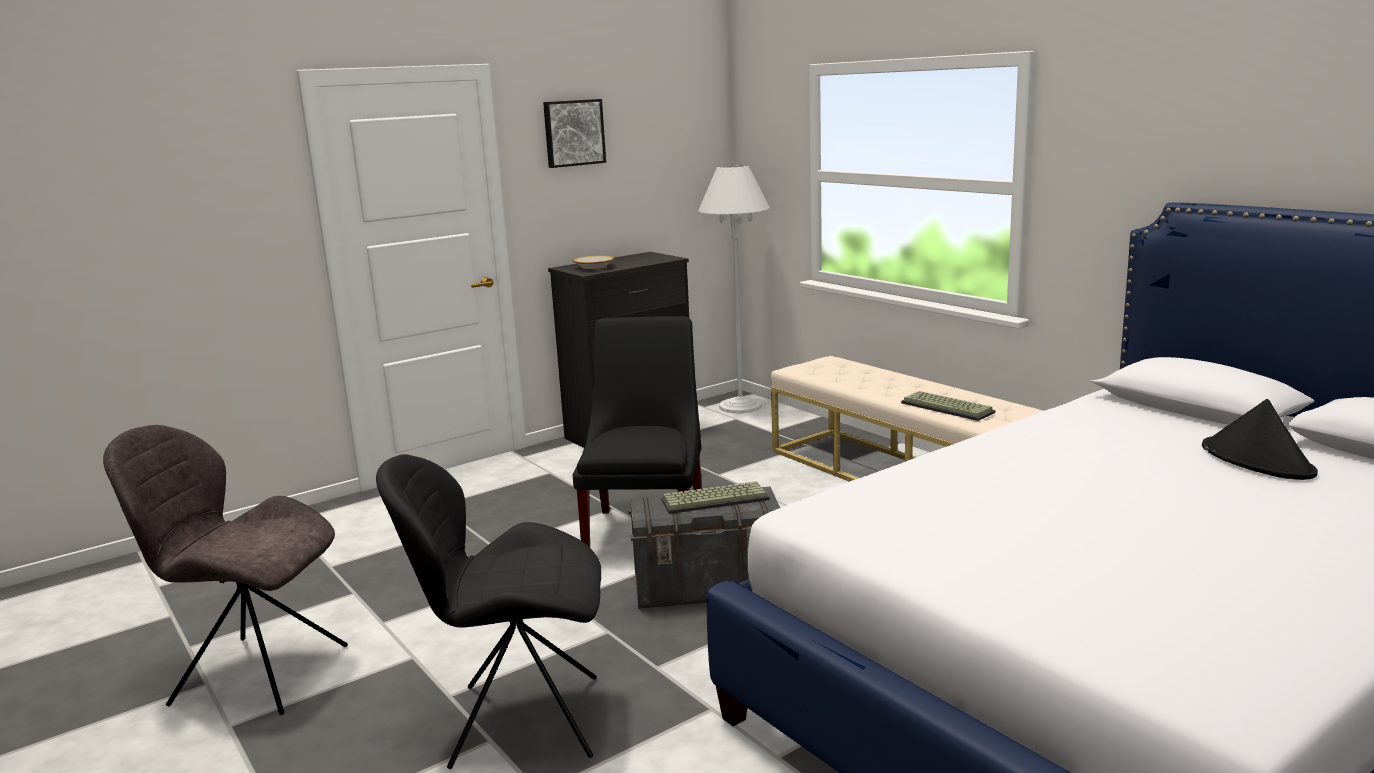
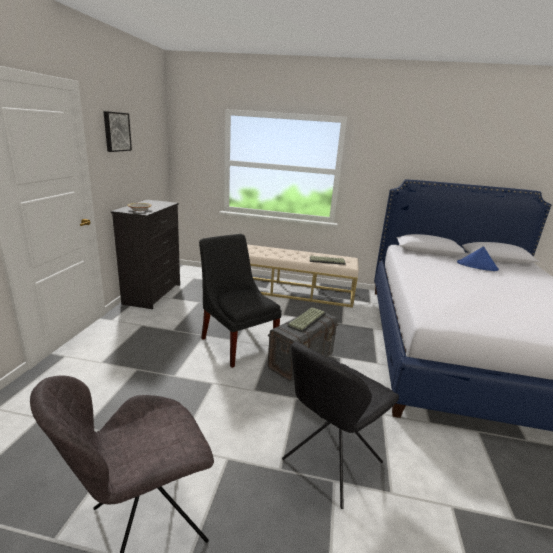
camera: 45 degrees left, 5 degrees up
white floor lamp [698,165,770,413] -> none
black hat [1202,399,1318,480] -> blue hat [457,246,499,271]

